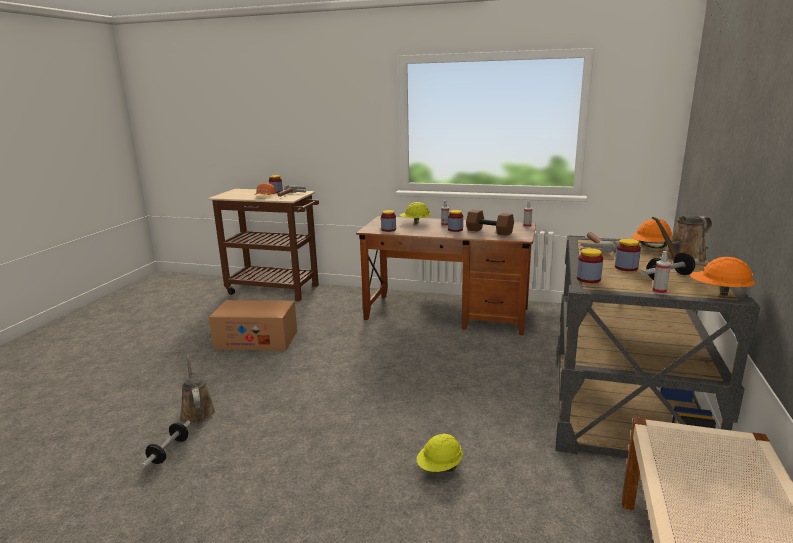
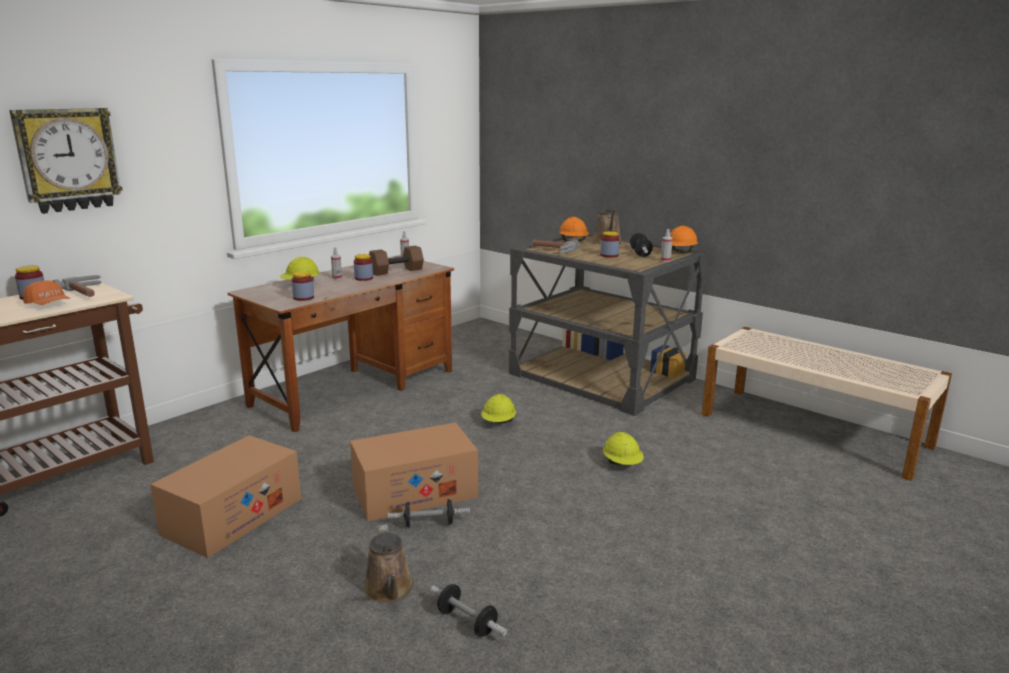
camera: 65 degrees left, 0 degrees up
brown watering can [180,355,216,424] -> brown watering can turned 105 degrees counterclockwise [363,524,414,603]
jar [577,248,603,283] -> none
none -> wall clock [9,108,123,214]
none -> cardboard box [350,423,478,521]
none -> dumbbell [388,499,470,528]
none -> yellow hard hat [481,394,516,423]

